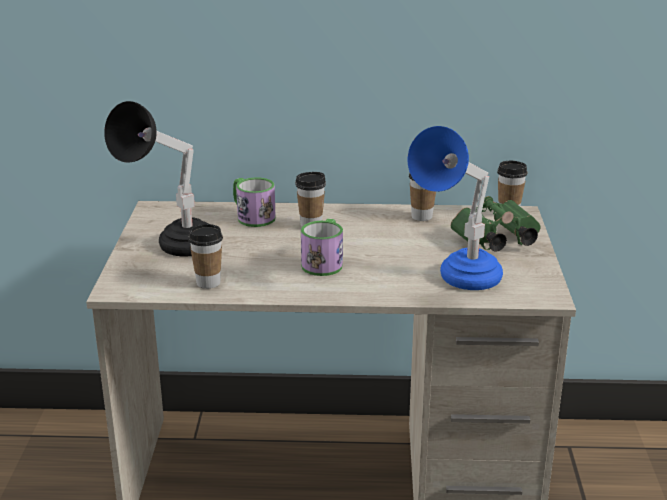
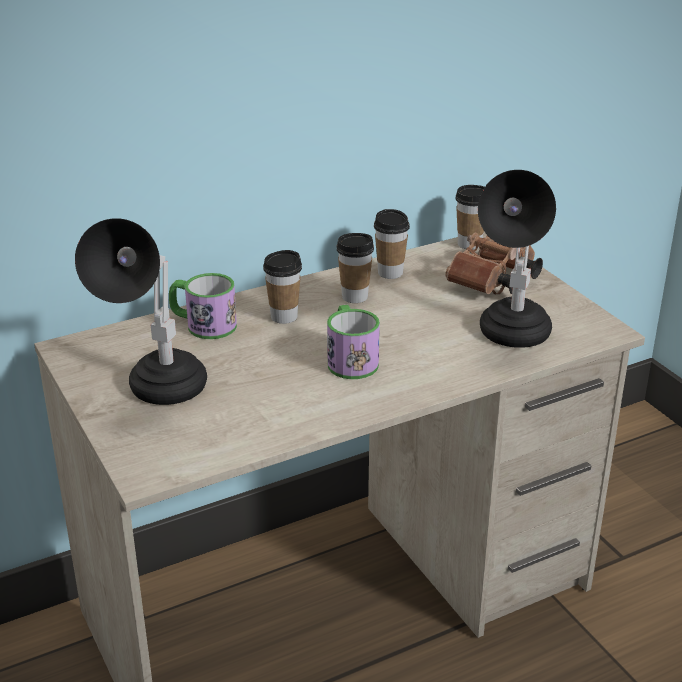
camera: 30 degrees left, 5 degrees up
cup [188,224,223,289] -> cup moved to [337,233,374,303]
blue table lamp [408,126,503,290] -> black table lamp [478,170,556,348]
green binoculars [450,196,541,252] -> brown binoculars [445,233,543,294]

